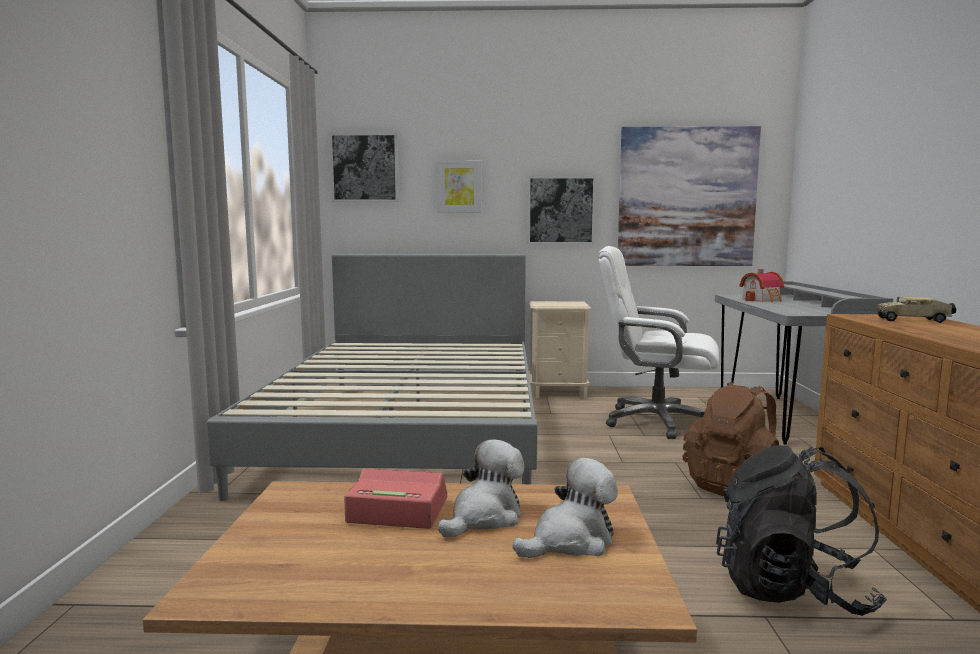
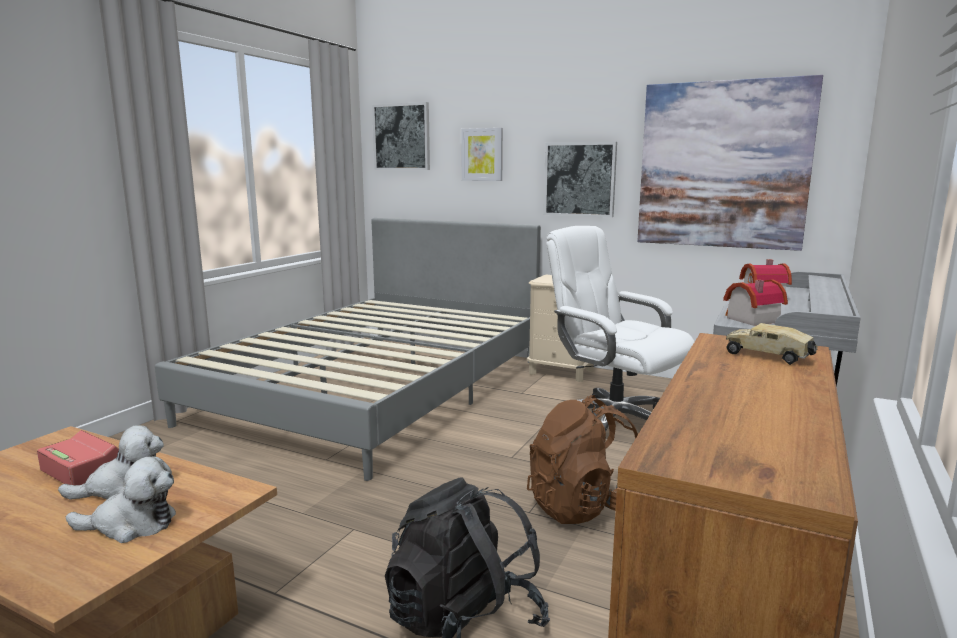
camera: 25 degrees right, 5 degrees up
none -> toy house [723,280,788,326]

